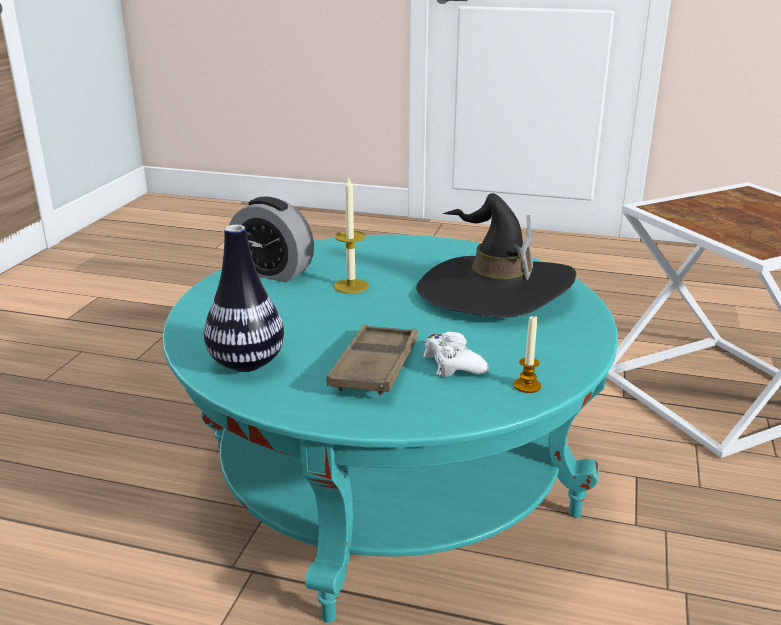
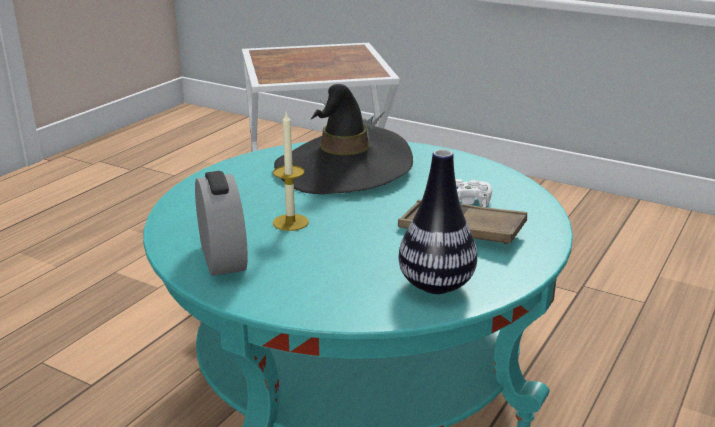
camera: 75 degrees left, 0 degrees up
alarm clock [230,196,314,283] -> alarm clock turned 60 degrees counterclockwise [195,171,248,276]
candle [514,315,541,393] -> none

